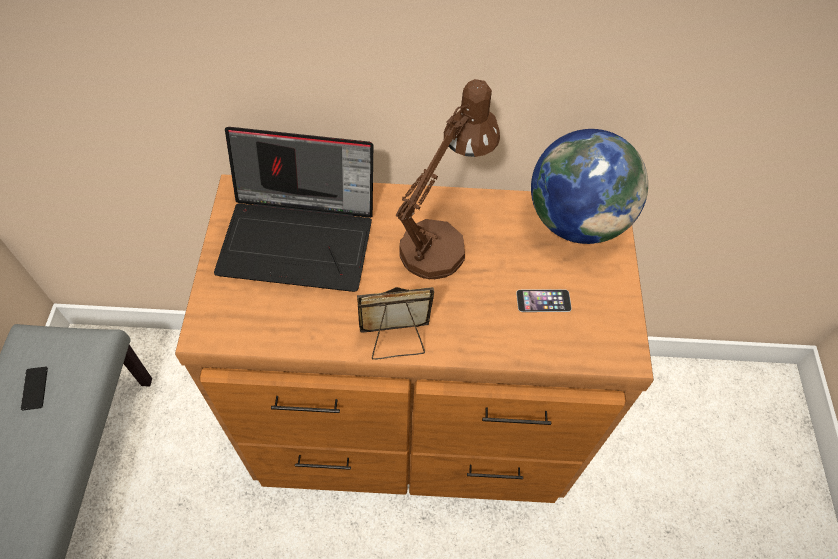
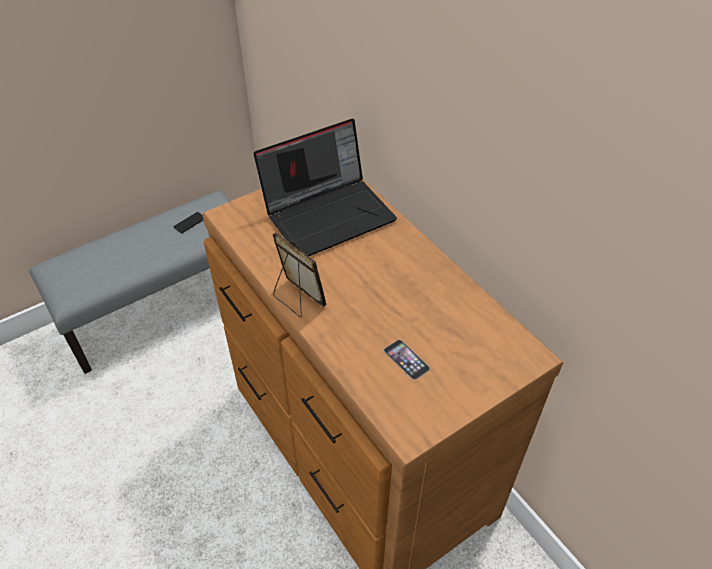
camera: 55 degrees right, 10 degrees down
laptop [214,127,373,292] -> laptop turned 90 degrees counterclockwise [254,119,397,256]
brown table lamp [396,79,500,280] -> none
globe [531,129,648,244] -> none

